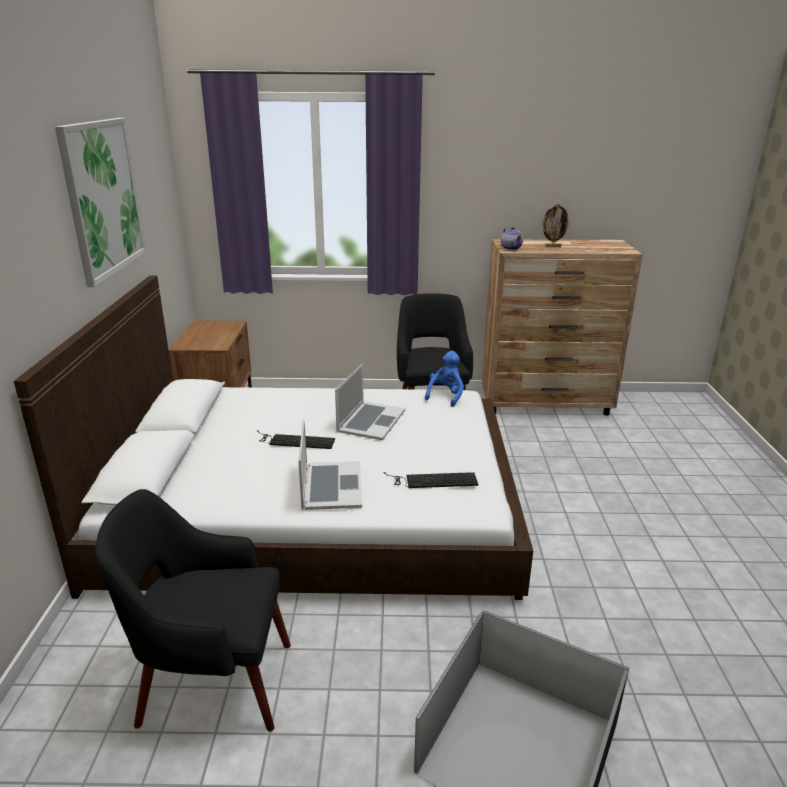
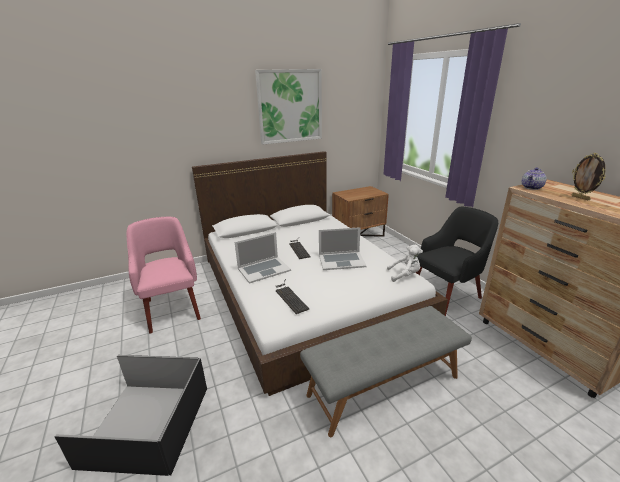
camera: 65 degrees right, 0 degrees up
black armchair [95,489,291,732] -> pink armchair [127,217,201,333]
blue plush toy [425,351,464,407] -> white plush toy [387,245,423,282]
none -> grey bench [300,306,472,437]

